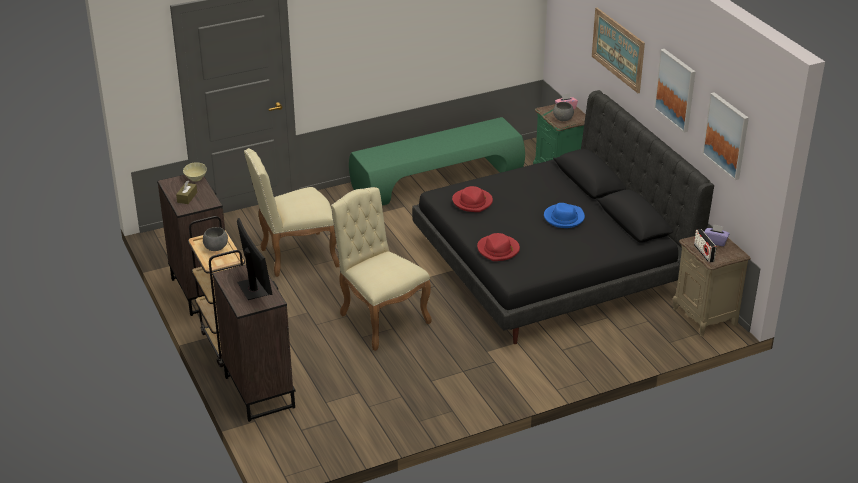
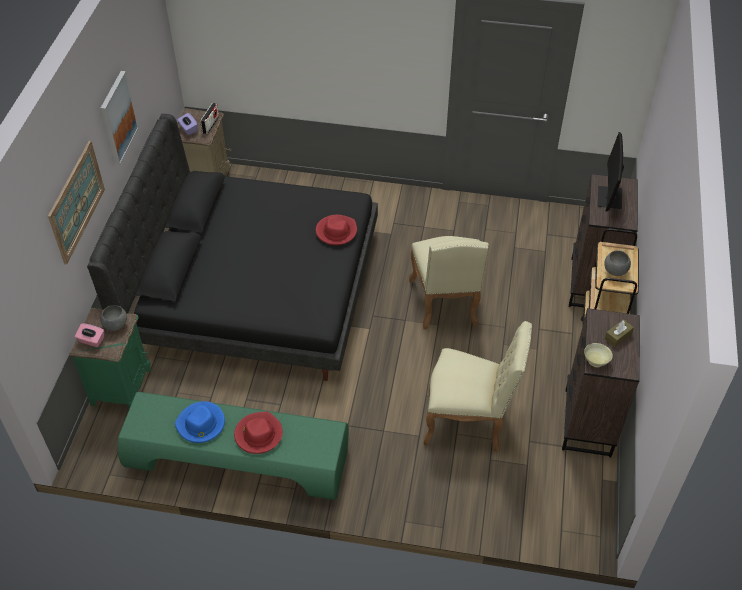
camera: 145 degrees left, 15 degrees up
red hat [452,186,493,212] -> red hat moved to [234,412,283,454]
blue hat [544,203,585,228] -> blue hat moved to [175,401,225,443]
picture [702,92,749,180] -> none

